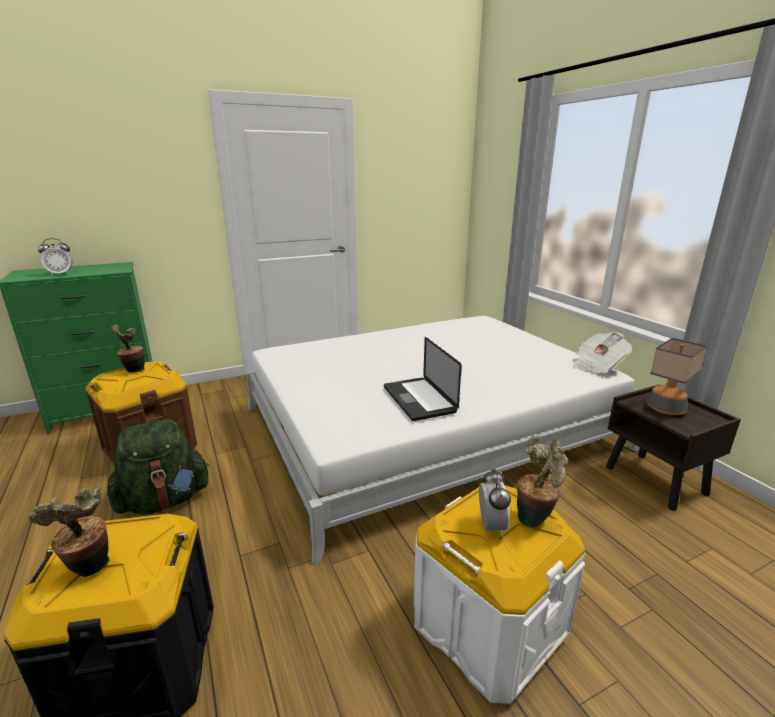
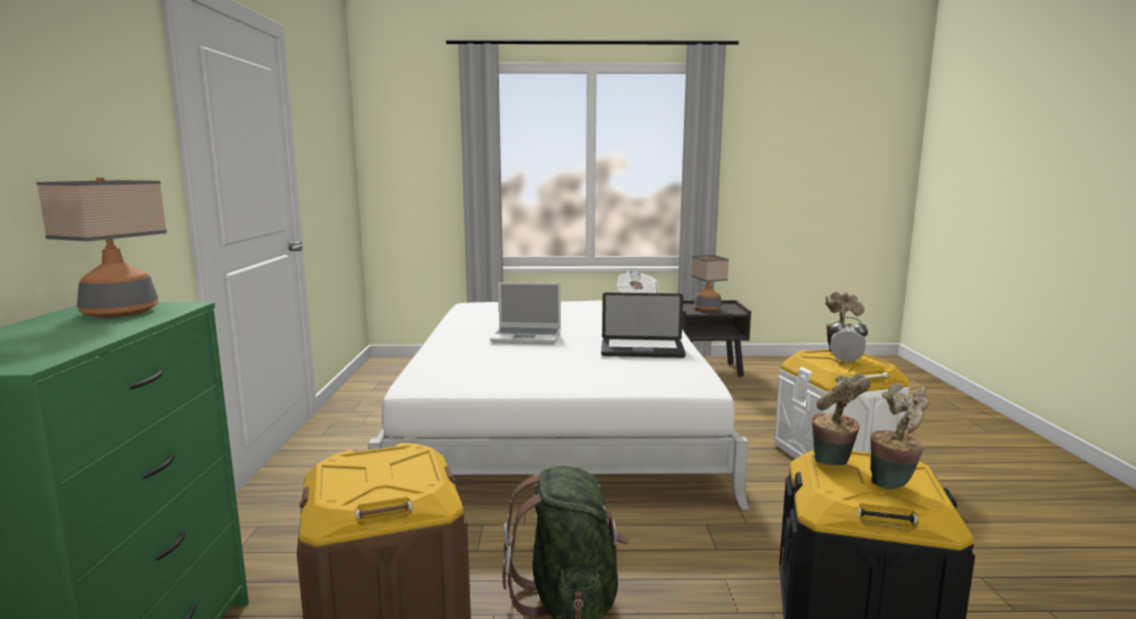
camera: 65 degrees left, 10 degrees down
alarm clock [38,238,73,276] -> none
potted plant [111,325,144,373] -> potted plant moved to [812,373,870,465]
none -> table lamp [36,178,167,318]
none -> laptop [490,282,561,344]

